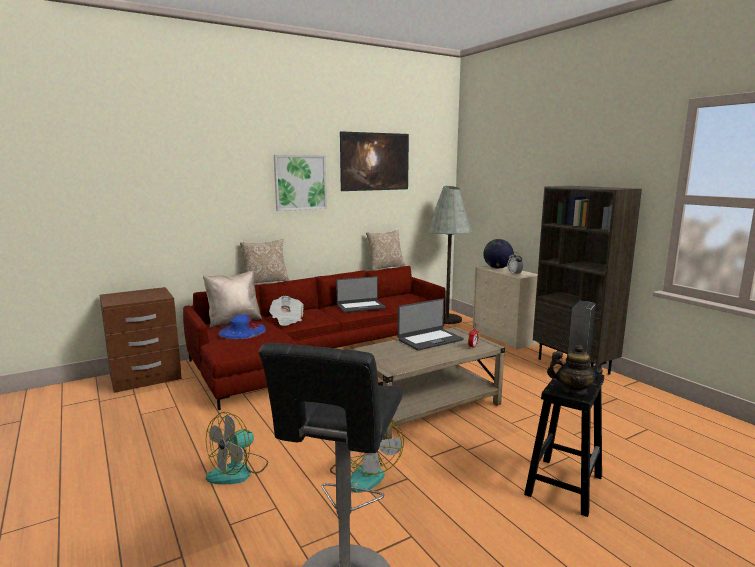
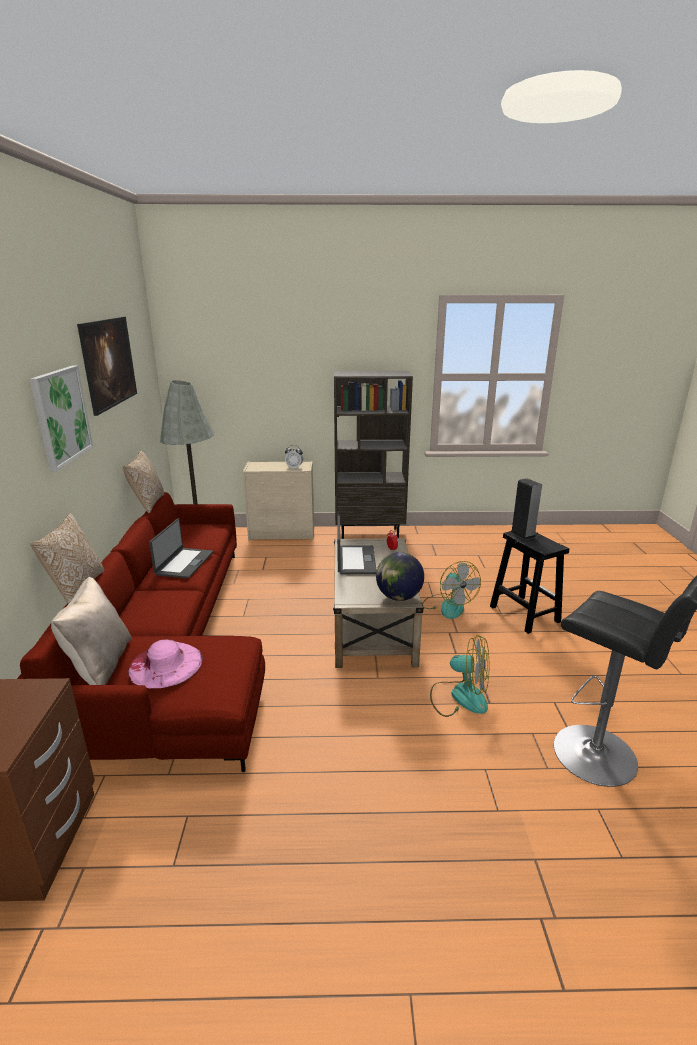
camera: 60 degrees left, 10 degrees up
fan [206,412,268,484] -> fan moved to [422,561,481,619]
blue hat [218,314,266,339] -> pink hat [128,639,203,689]
newspaper [269,296,304,326] -> none
globe [483,239,514,269] -> globe moved to [376,552,424,601]
teapot [547,345,607,396] -> none

